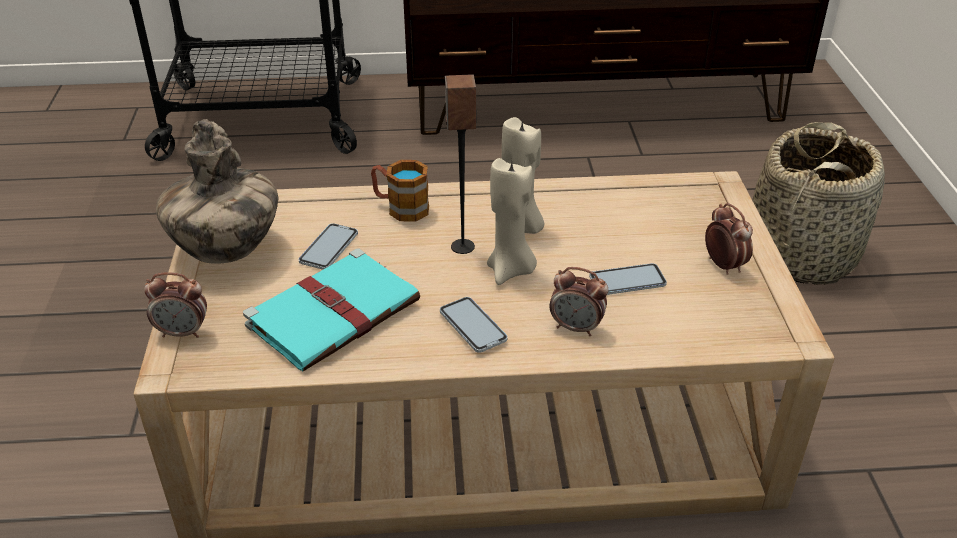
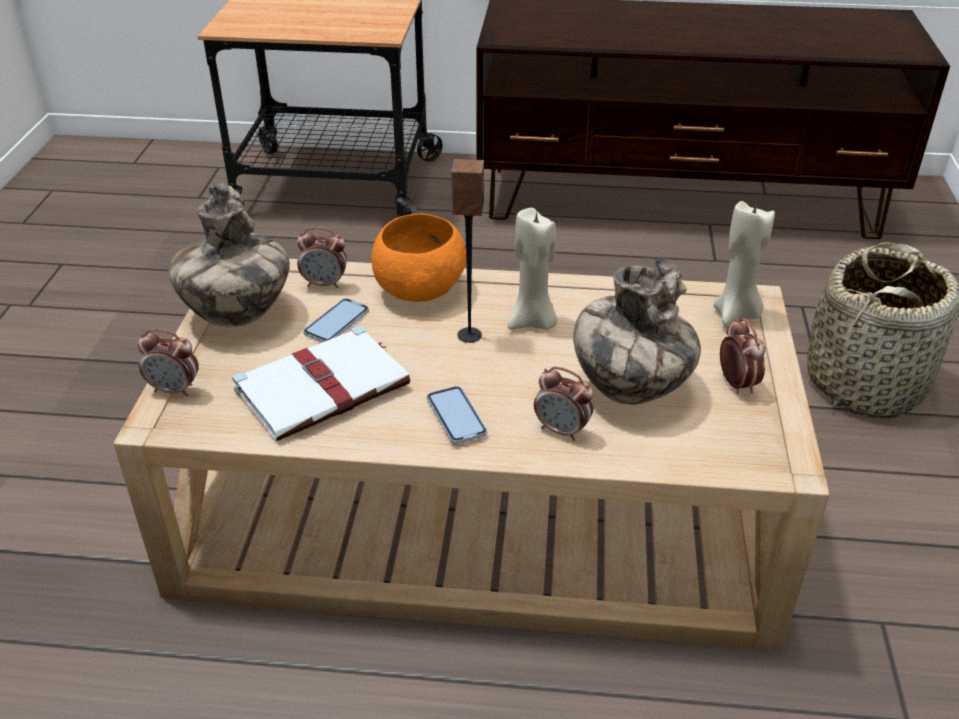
camera: 10 degrees right, 0 degrees up
turquoise book [243,248,420,371] -> white book [232,326,410,441]
mug [371,160,429,222] -> orange bowl [371,214,466,302]
beige candle [487,158,537,285] -> beige candle moved to [713,201,775,325]
phone [589,263,667,295] -> vase [573,258,701,405]
none -> alarm clock [297,227,347,288]

